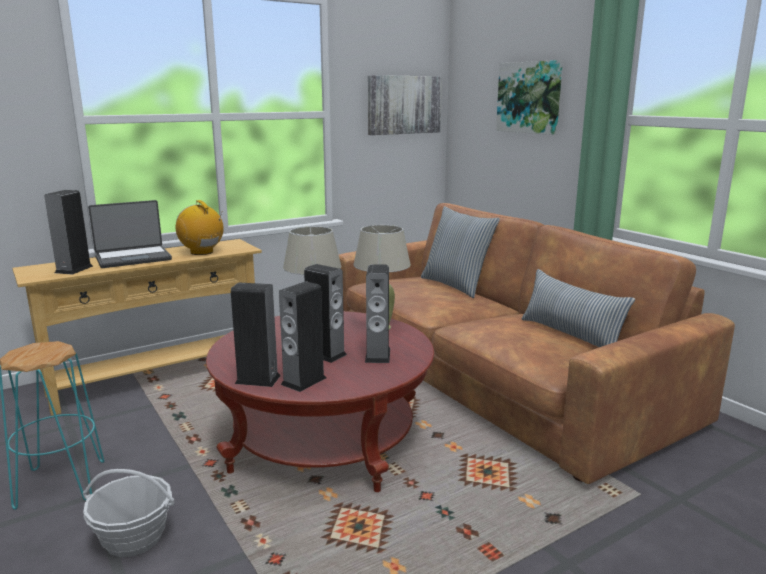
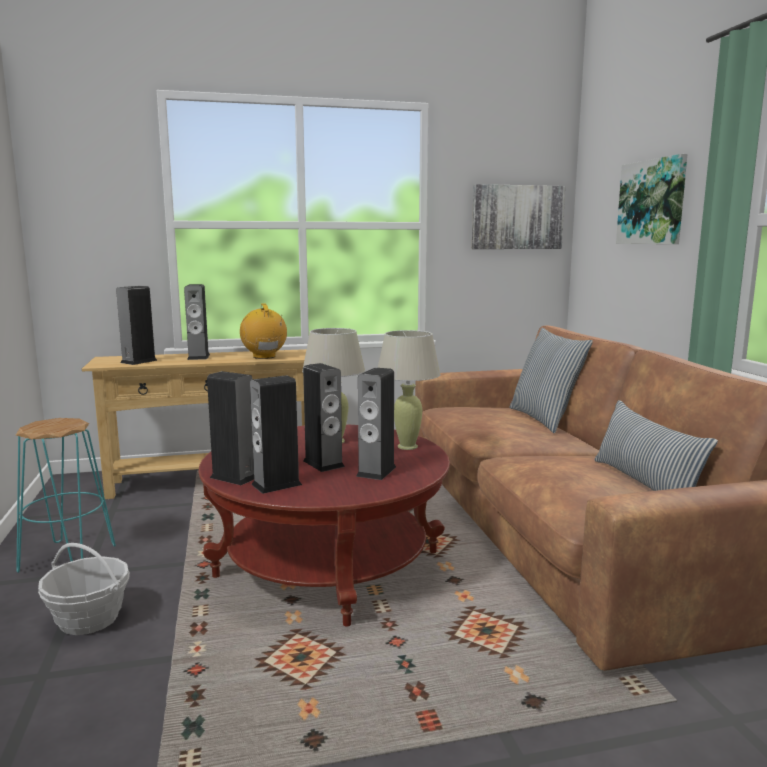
camera: 20 degrees right, 5 degrees down
laptop [88,200,172,268] -> speaker [184,284,210,360]

